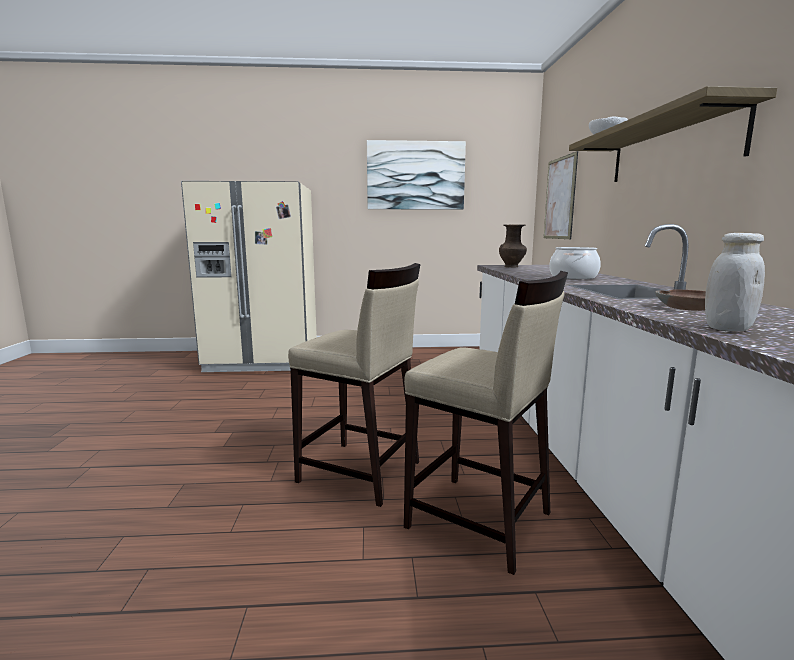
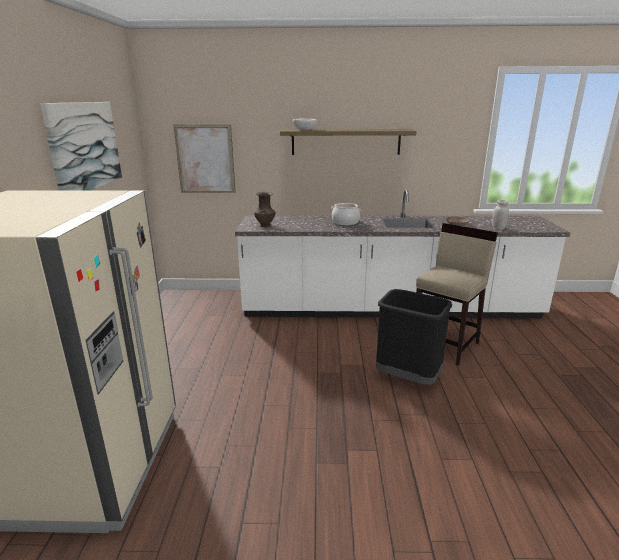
camera: 85 degrees left, 10 degrees up
beige stool [288,263,420,507] -> black trash can [376,289,452,385]

